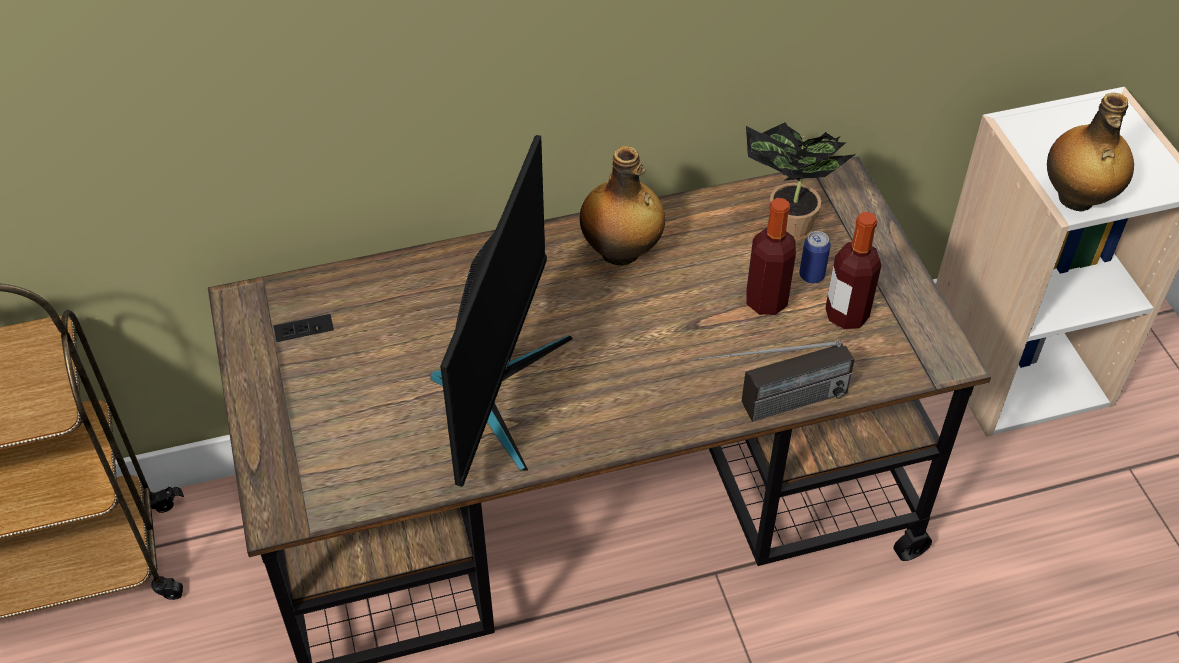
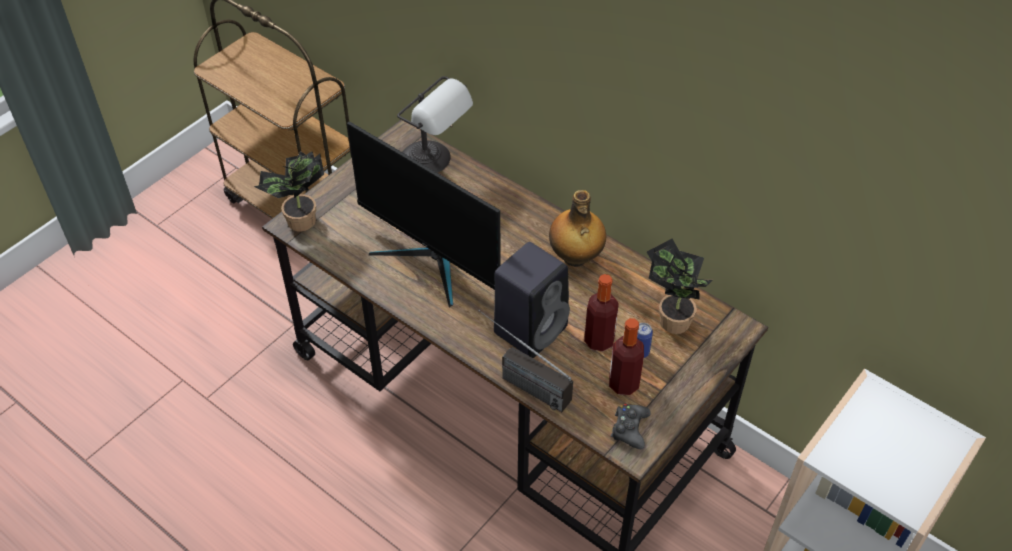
camera: 55 degrees right, 0 degrees up
monitor [430,135,573,487] -> monitor turned 60 degrees clockwise [347,122,501,307]
bottle [1047,93,1134,211] -> none
none -> potted plant [254,151,324,232]
none -> table lamp [397,76,473,173]
none -> black speaker [494,242,570,358]
none -> black game controller [611,404,651,449]

